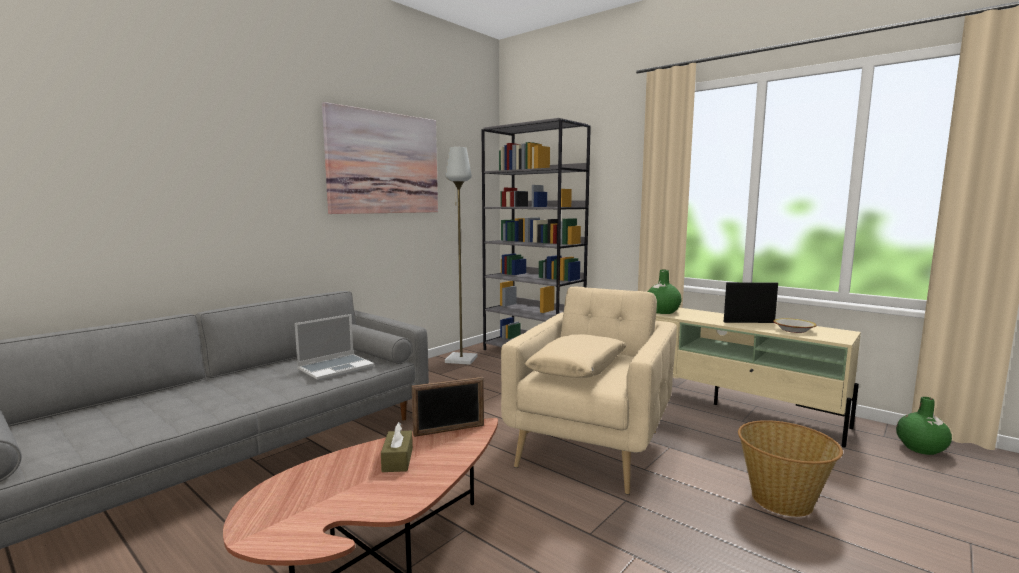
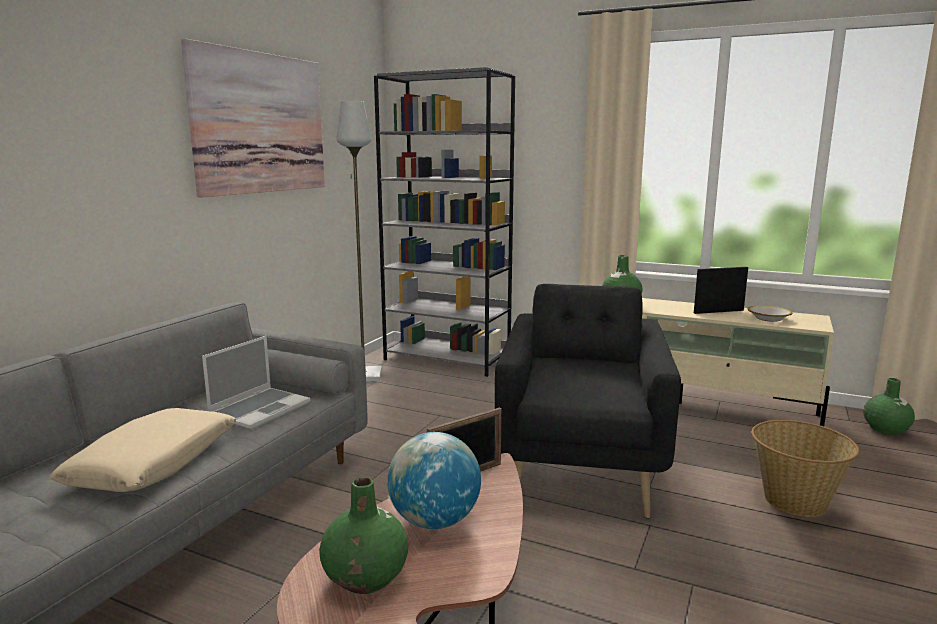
camera: 15 degrees left, 5 degrees up
brown tissue box [381,422,413,472] -> globe [387,432,481,529]
beige armchair [501,287,677,495] -> black armchair [495,284,681,519]
beige pillow [525,334,627,378] -> beige pillow moved to [50,408,237,492]
none -> green vase [319,477,408,594]

